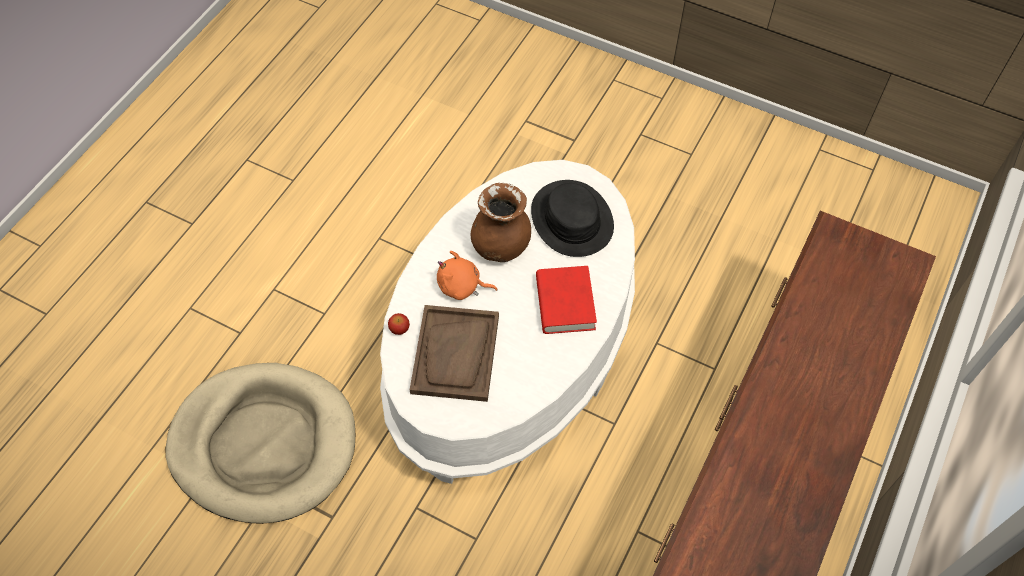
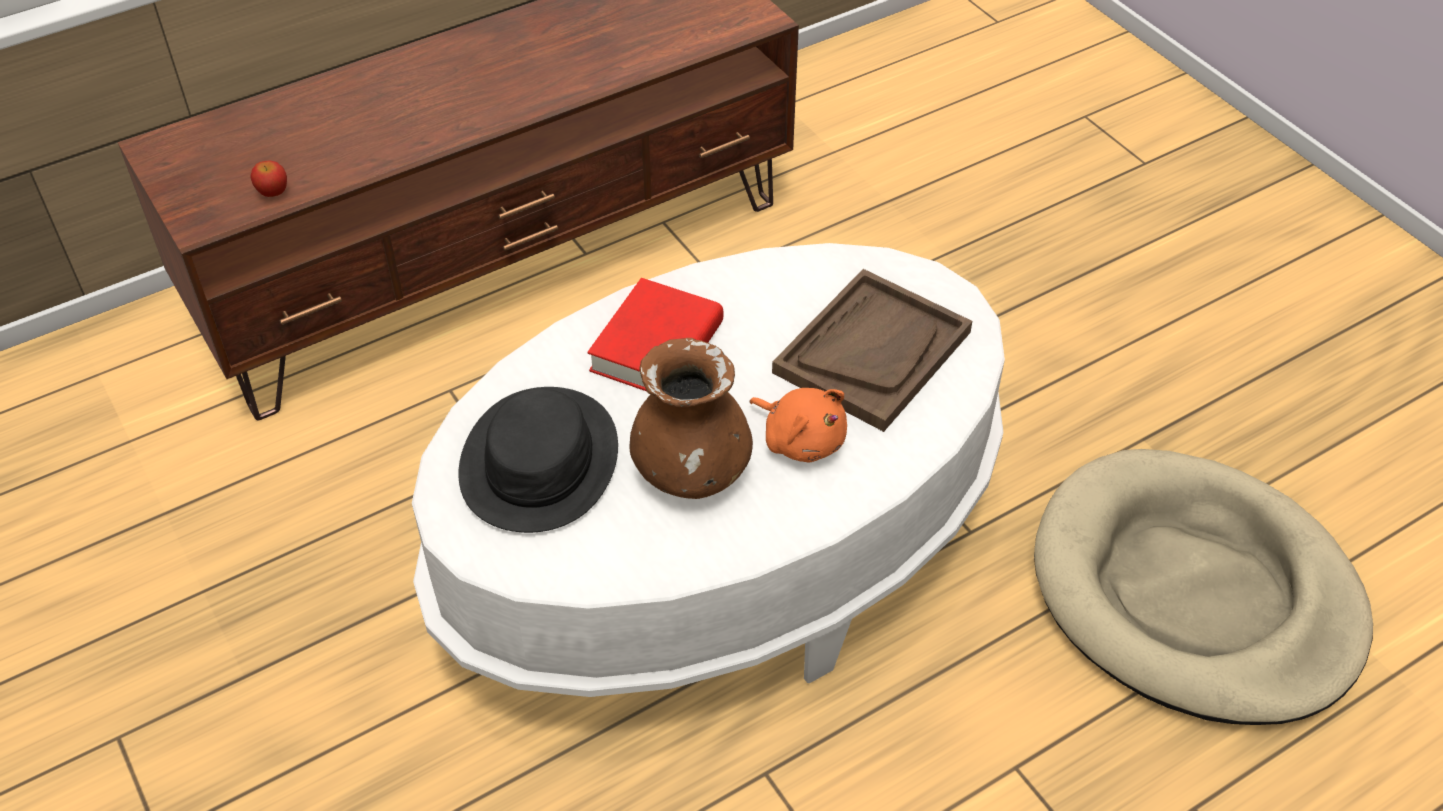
camera: 150 degrees left, 10 degrees down
apple [388,313,410,335] -> apple moved to [250,160,287,197]

